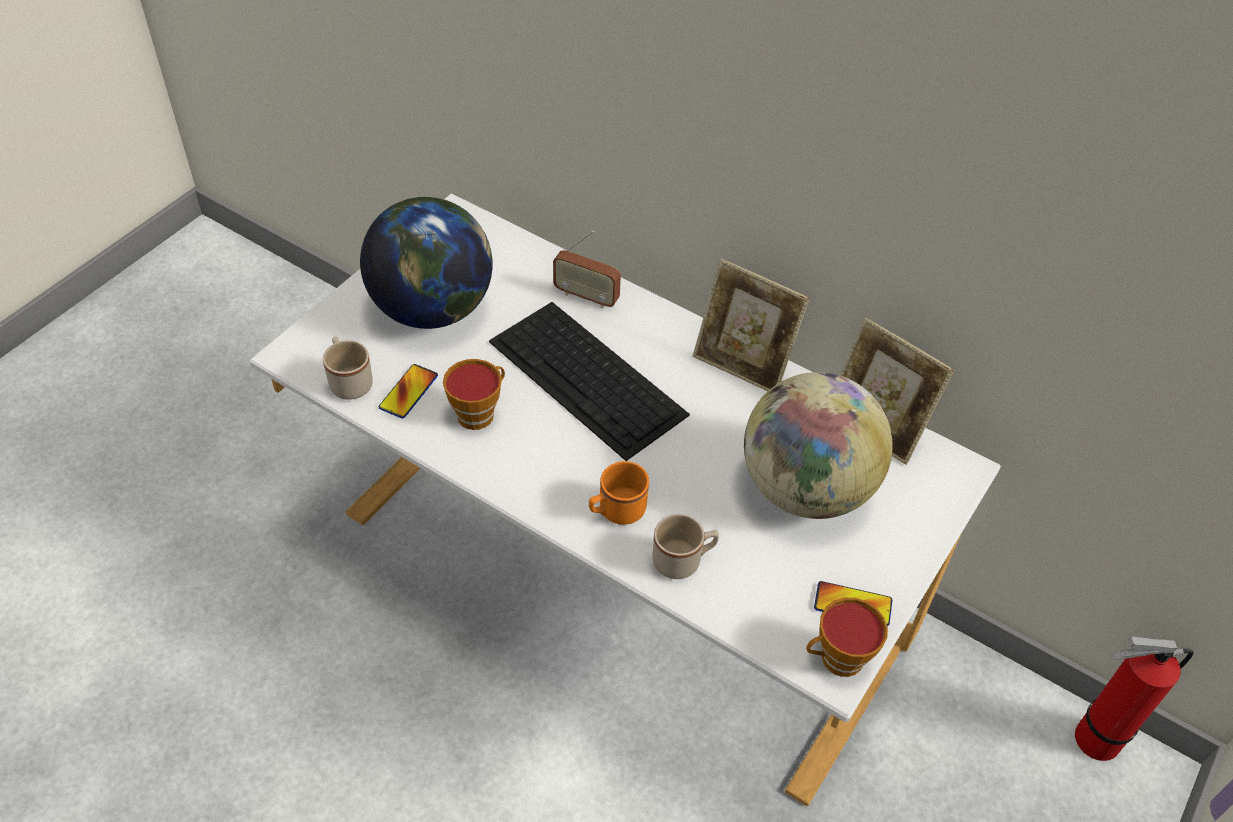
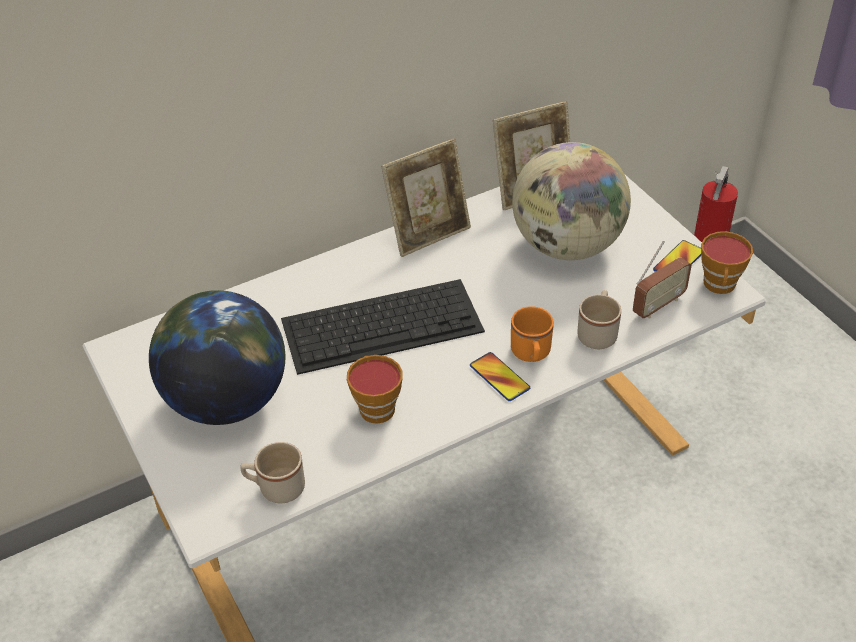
camera: 60 degrees left, 5 degrees down
phone [379,364,438,419] -> phone moved to [470,352,530,401]
radio [553,230,621,309] -> radio moved to [633,241,692,319]

